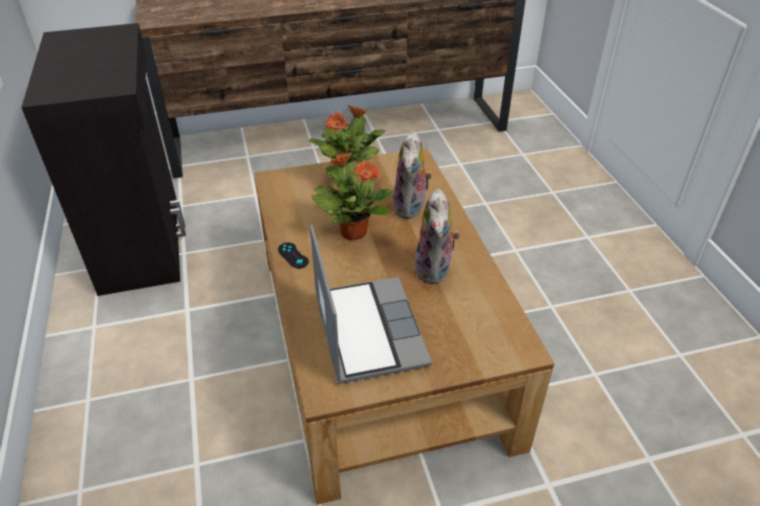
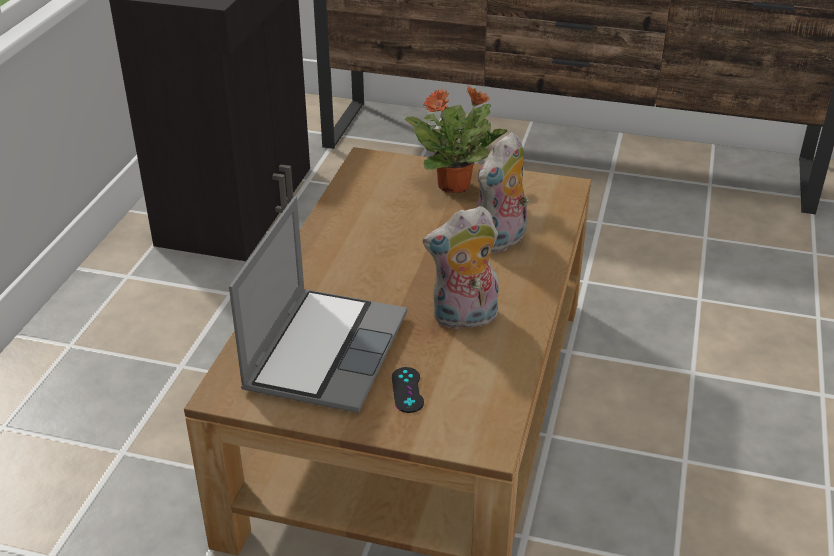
camera: 30 degrees right, 5 degrees down
black game controller [278,242,309,269] -> black game controller moved to [392,367,424,413]
potted plant [312,152,394,241] -> none
plush toy [414,188,460,284] -> plush toy turned 45 degrees clockwise [423,206,499,329]

